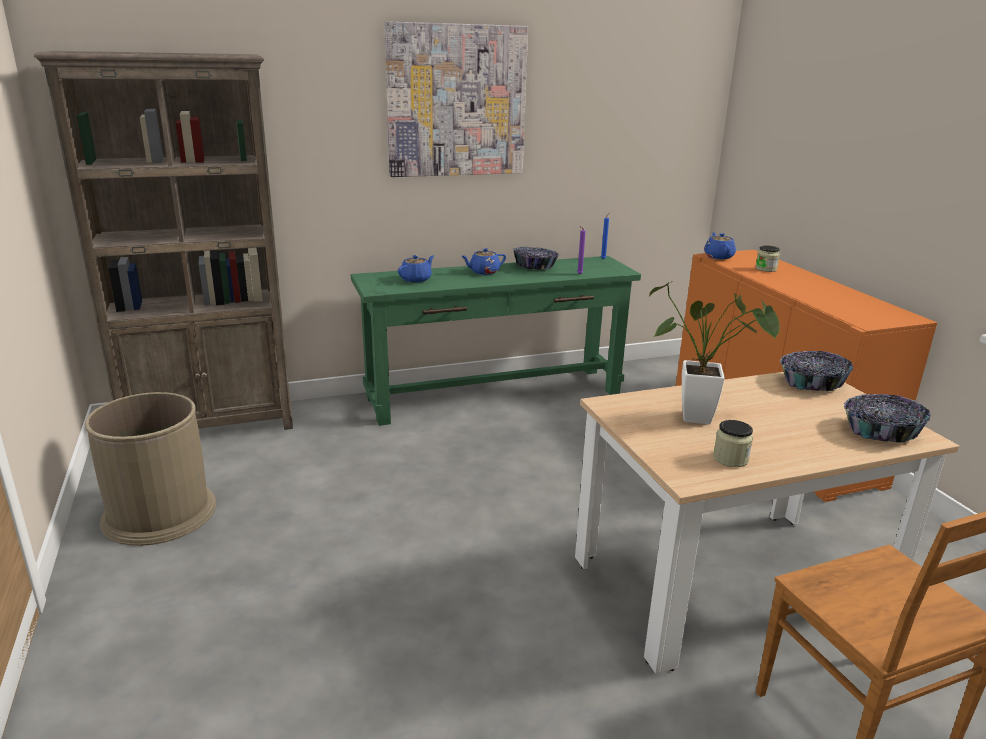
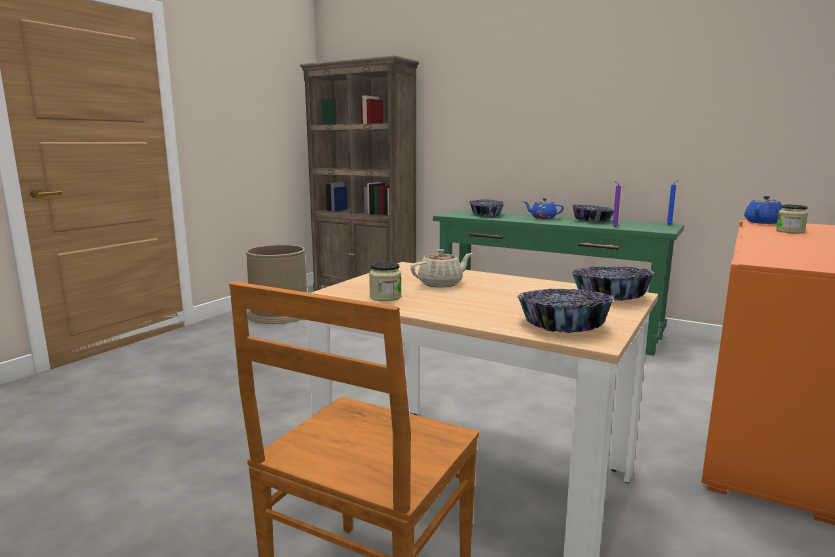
camera: 50 degrees right, 10 degrees down
picture [385,21,528,177] -> none
blue teapot [398,255,434,283] -> bowl [469,200,505,217]
potted plant [649,281,780,424] -> beige teapot [410,249,472,287]

